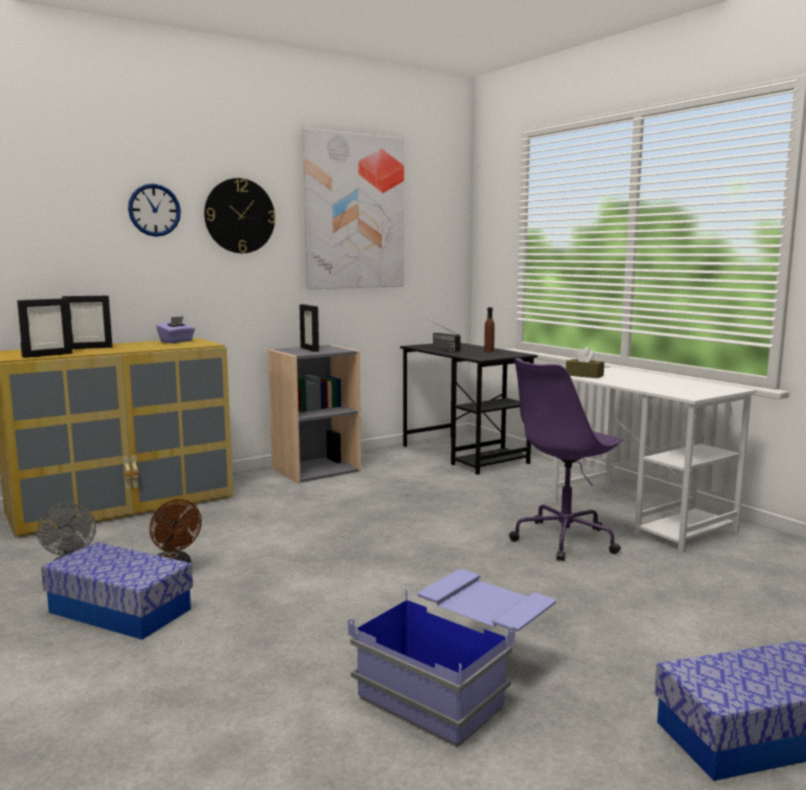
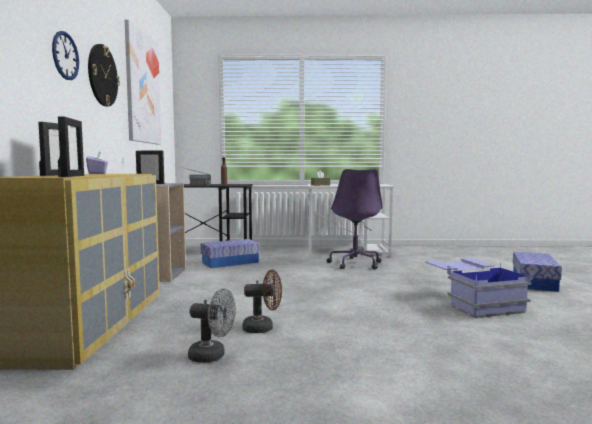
camera: 55 degrees left, 5 degrees down
storage box [41,542,193,640] -> storage box moved to [200,239,260,268]

